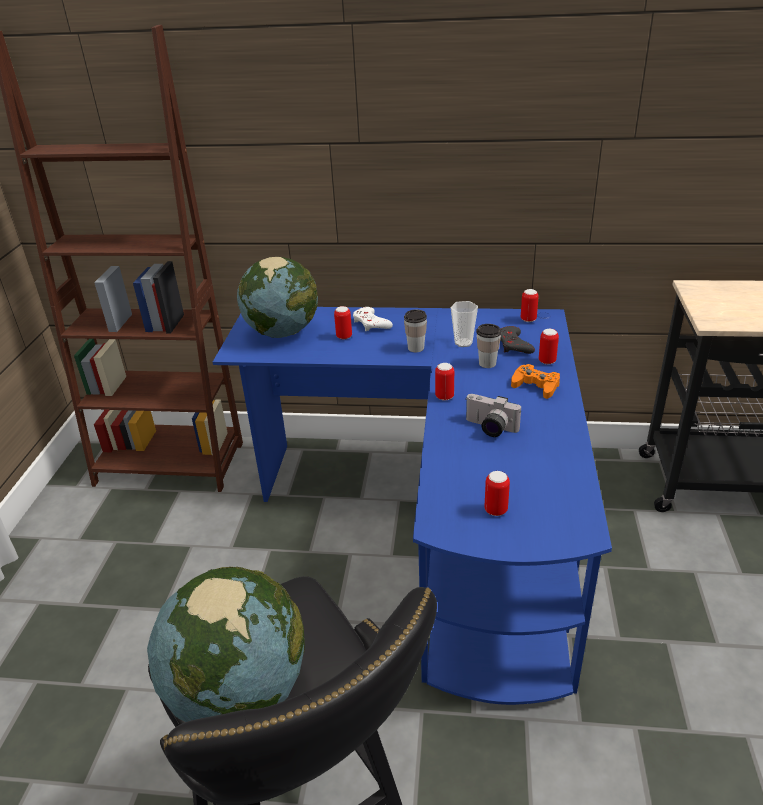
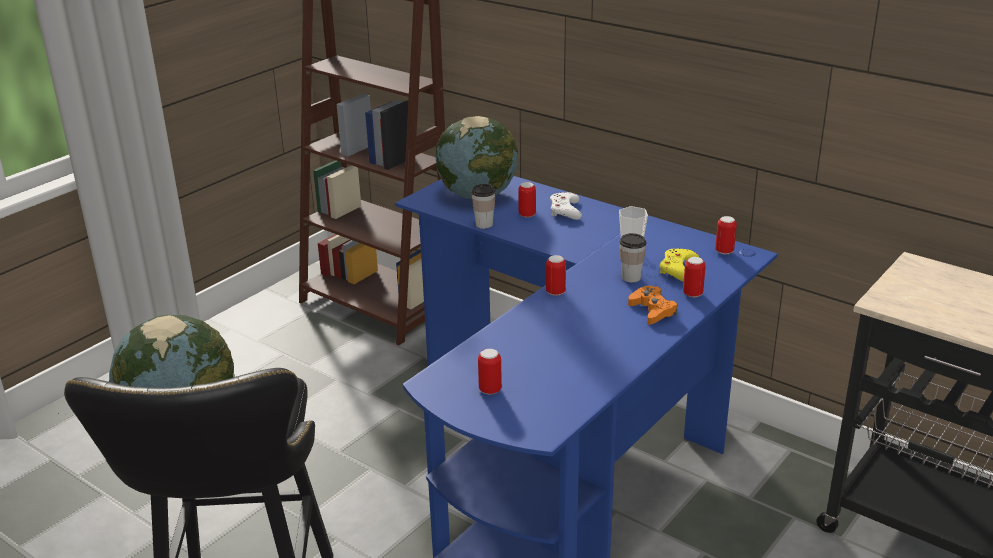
camera: 30 degrees right, 5 degrees down
cup [404,309,427,352] -> cup moved to [471,184,496,229]
camera [465,394,521,437] -> none
grey game controller [500,326,535,354] -> yellow game controller [660,249,699,282]

